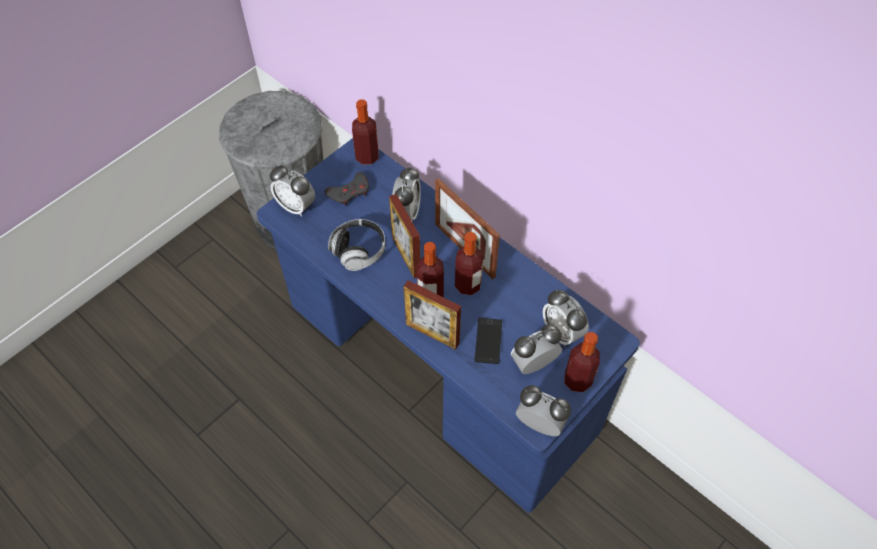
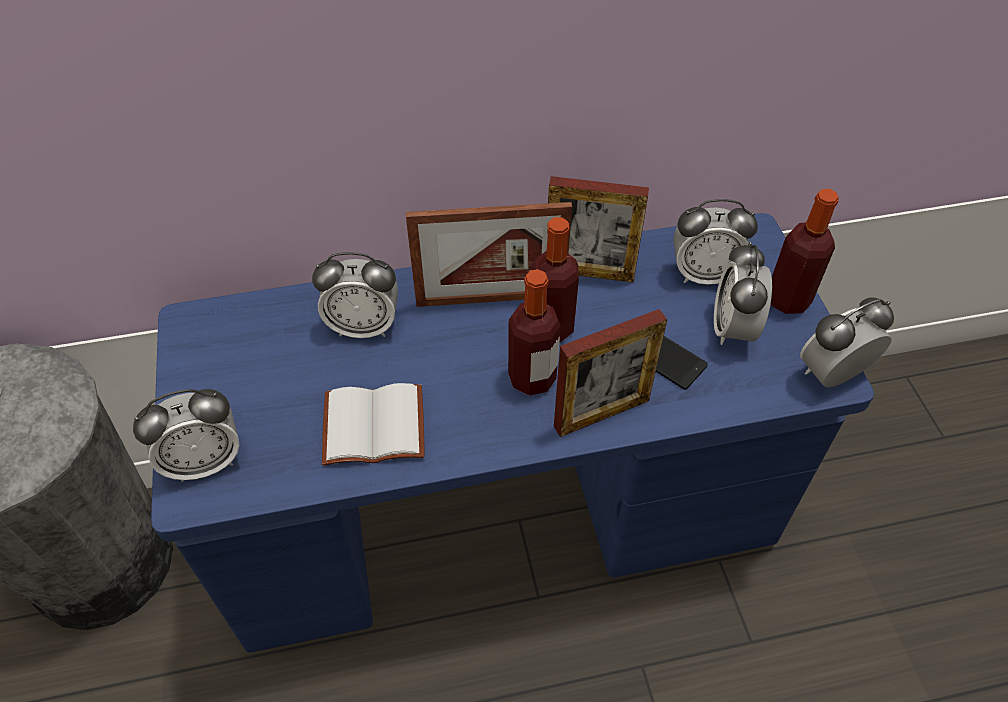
camera: 55 degrees left, 5 degrees down
grey game controller [324,172,369,206] -> none
headphones [328,219,385,271] -> white book [322,383,425,466]
bottle [352,99,379,165] -> none
picture frame [389,194,421,279] -> picture frame moved to [548,176,649,283]
alarm clock [392,166,421,221] -> alarm clock turned 135 degrees clockwise [312,252,398,338]

